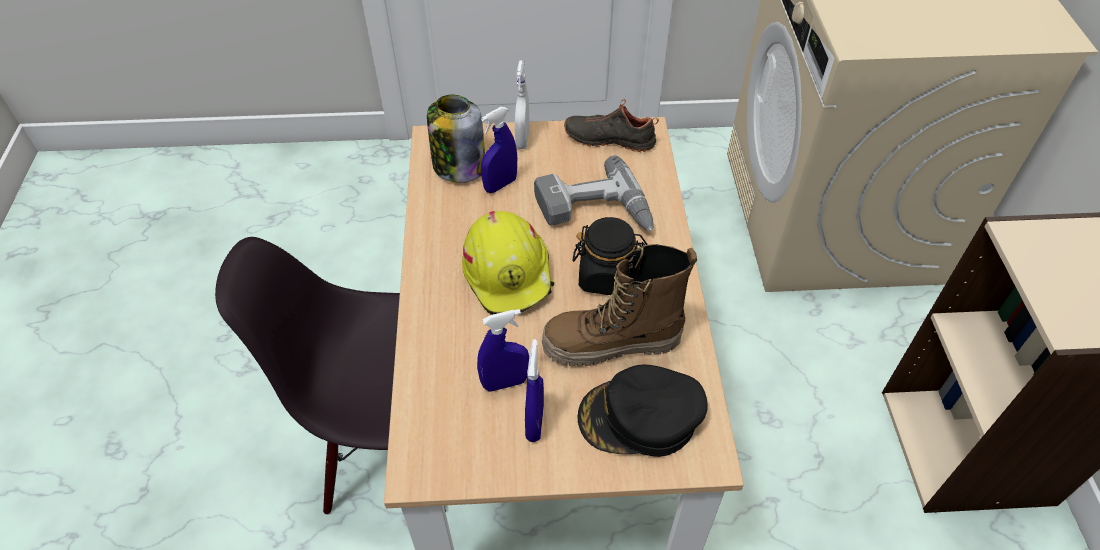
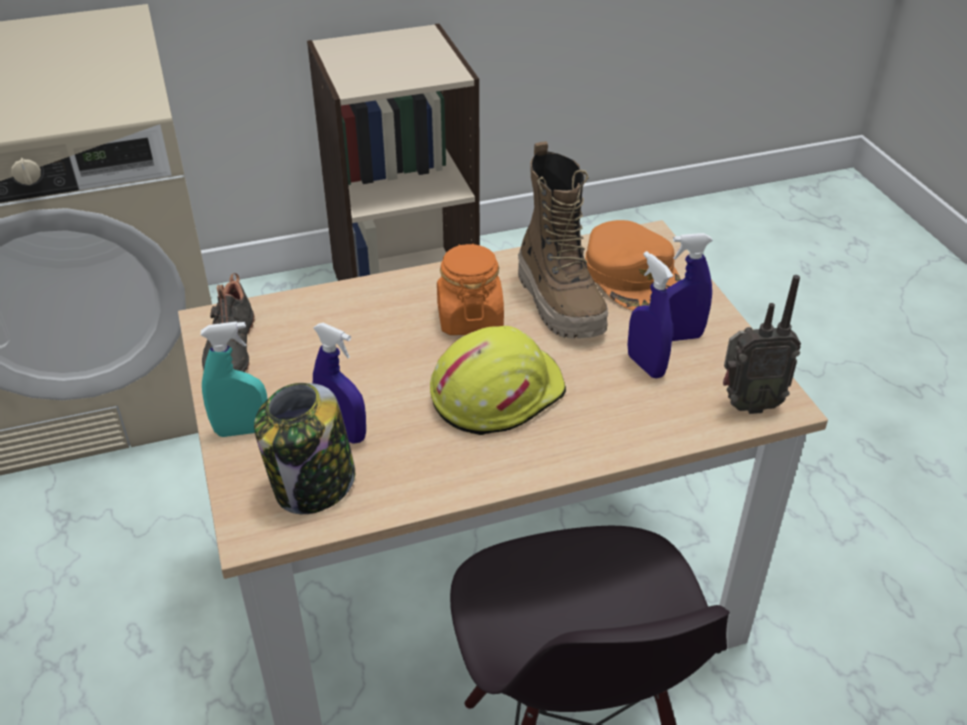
camera: 105 degrees left, 10 degrees down
white spray bottle [515,60,530,149] -> turquoise spray bottle [201,321,268,437]
power drill [534,155,653,231] -> none
black jar [572,217,647,295] -> orange jar [437,243,504,335]
black cap [578,365,708,457] -> orange cap [585,220,681,310]
none -> radio [723,275,801,414]

